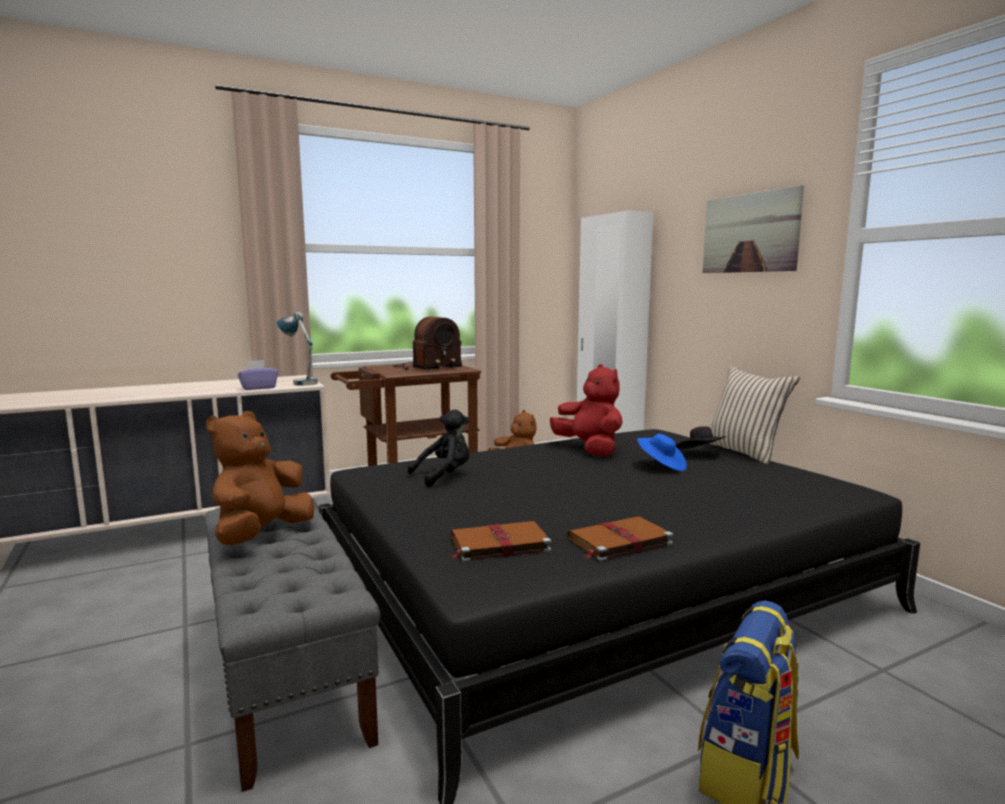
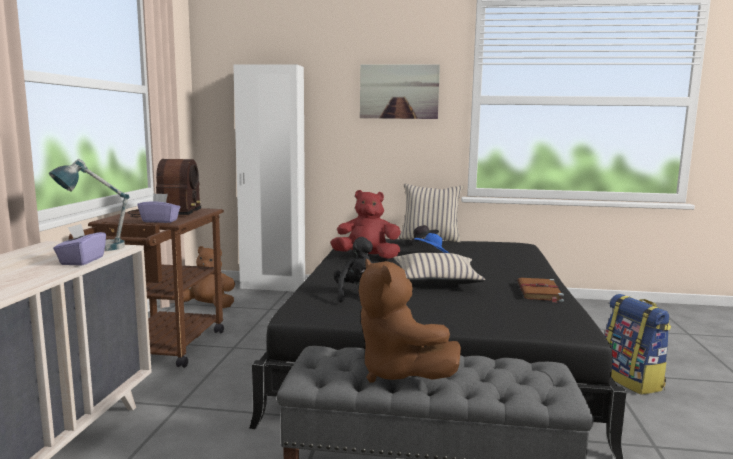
camera: 55 degrees left, 0 degrees up
brown book [451,521,551,562] -> none
none -> purple tissue box [138,193,180,223]
none -> beige pillow [393,253,485,285]

